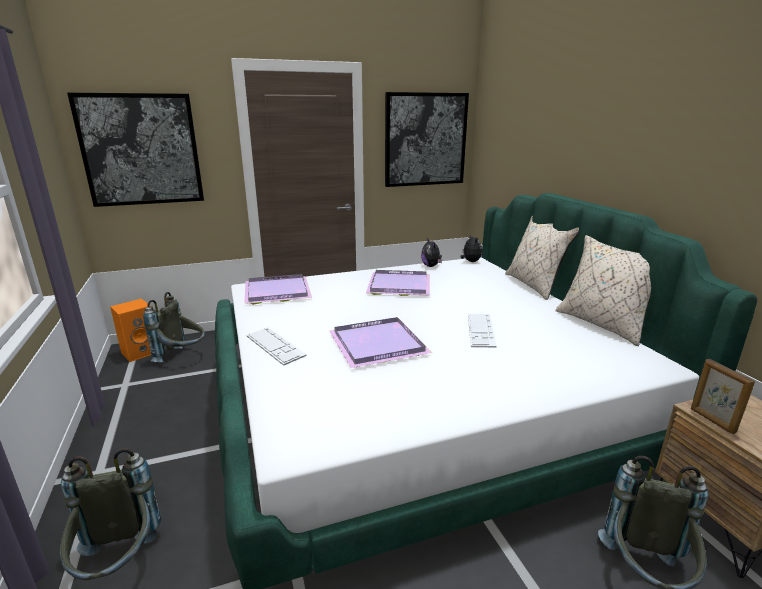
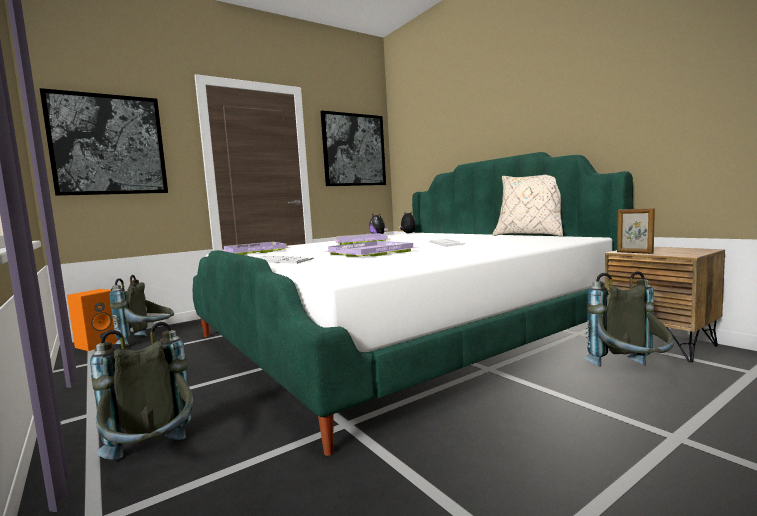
camera: 15 degrees left, 15 degrees down
beige pillow [505,216,579,300] -> none

